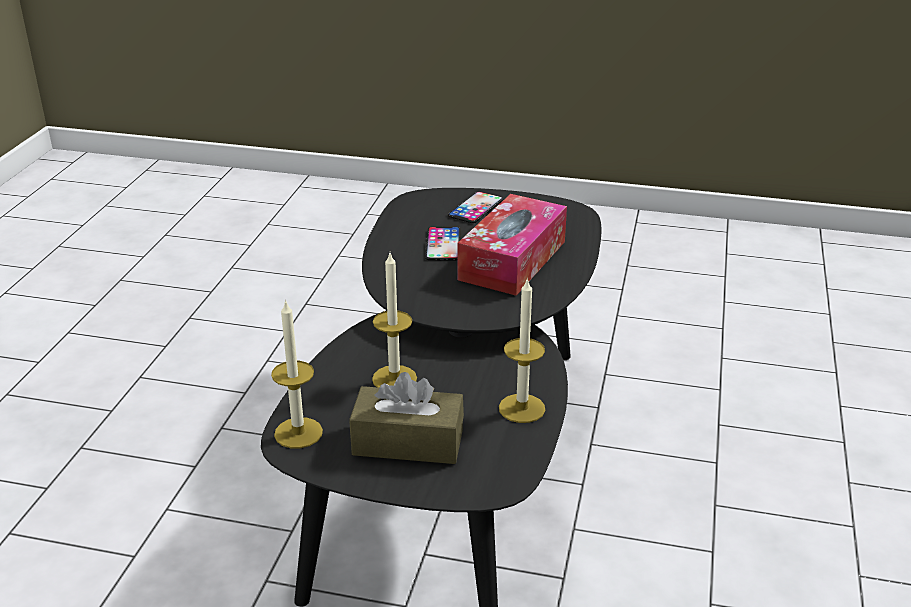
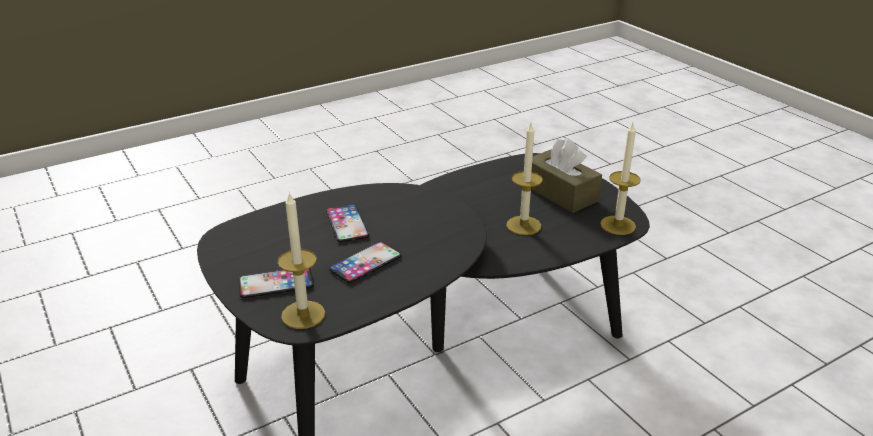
camera: 135 degrees left, 0 degrees up
tissue box [457,194,567,296] -> phone [326,204,369,242]
candle [499,277,545,423] -> candle moved to [277,191,325,329]

